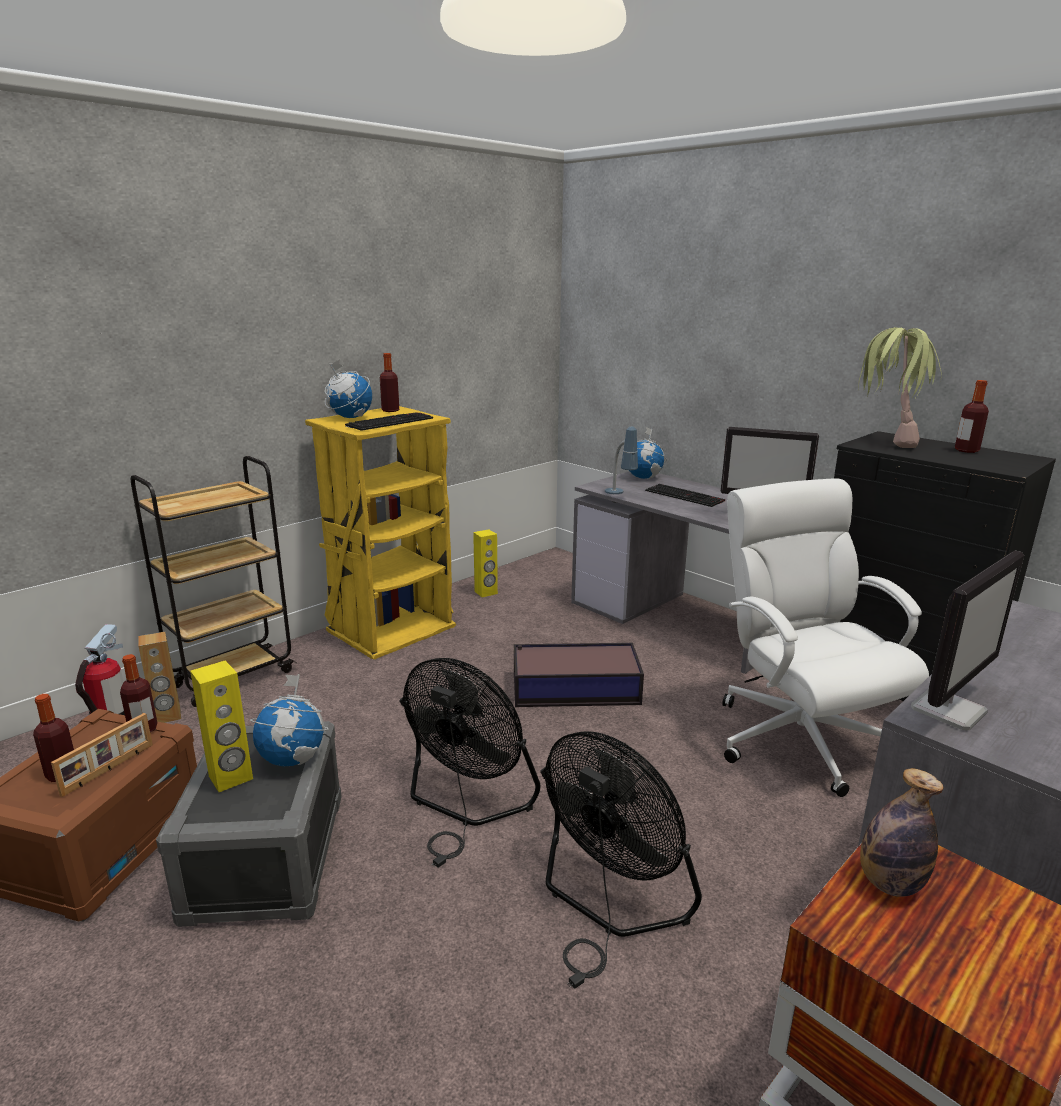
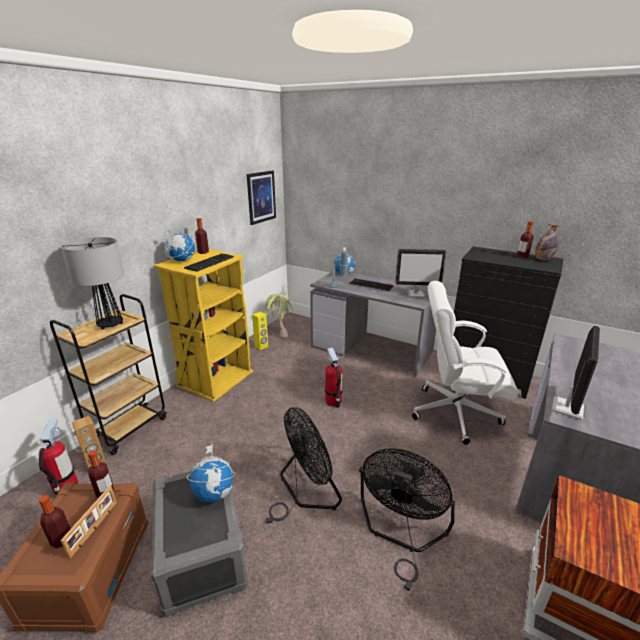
camera: 15 degrees left, 5 degrees up
yellow speaker [190,661,253,792] -> none
black fan [399,658,540,868] -> black fan turned 45 degrees clockwise [264,407,342,524]
storage box [514,643,644,707] -> fire extinguisher [325,348,345,408]
white office chair [722,478,929,797] -> white office chair turned 45 degrees counterclockwise [412,281,518,445]
potted plant [858,327,942,448] -> potted plant moved to [265,294,293,338]
bottle [860,768,944,897] -> bottle moved to [535,224,560,261]
none -> table lamp [61,237,124,329]
none -> picture [247,171,276,225]

